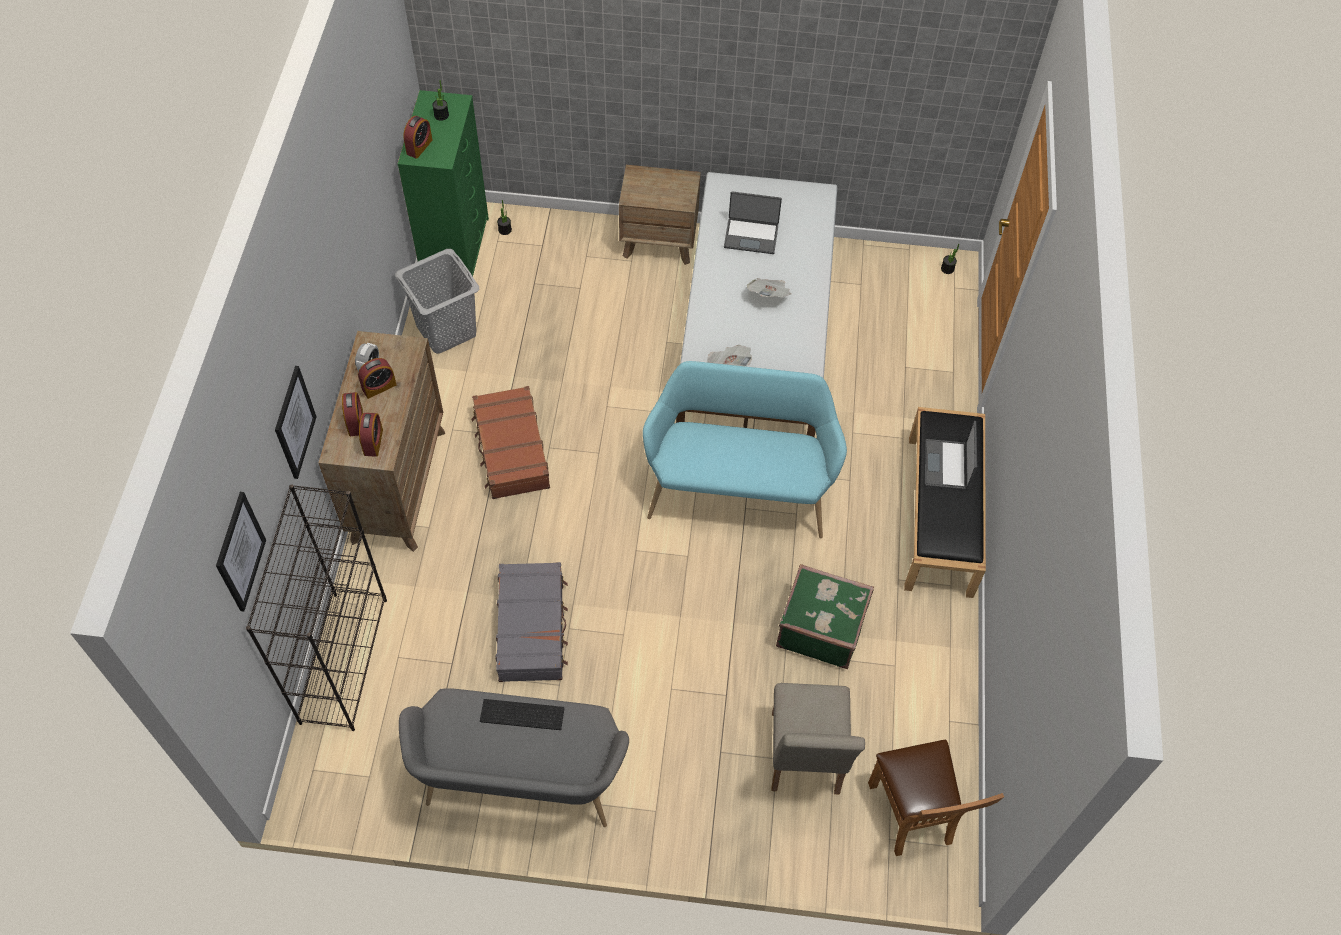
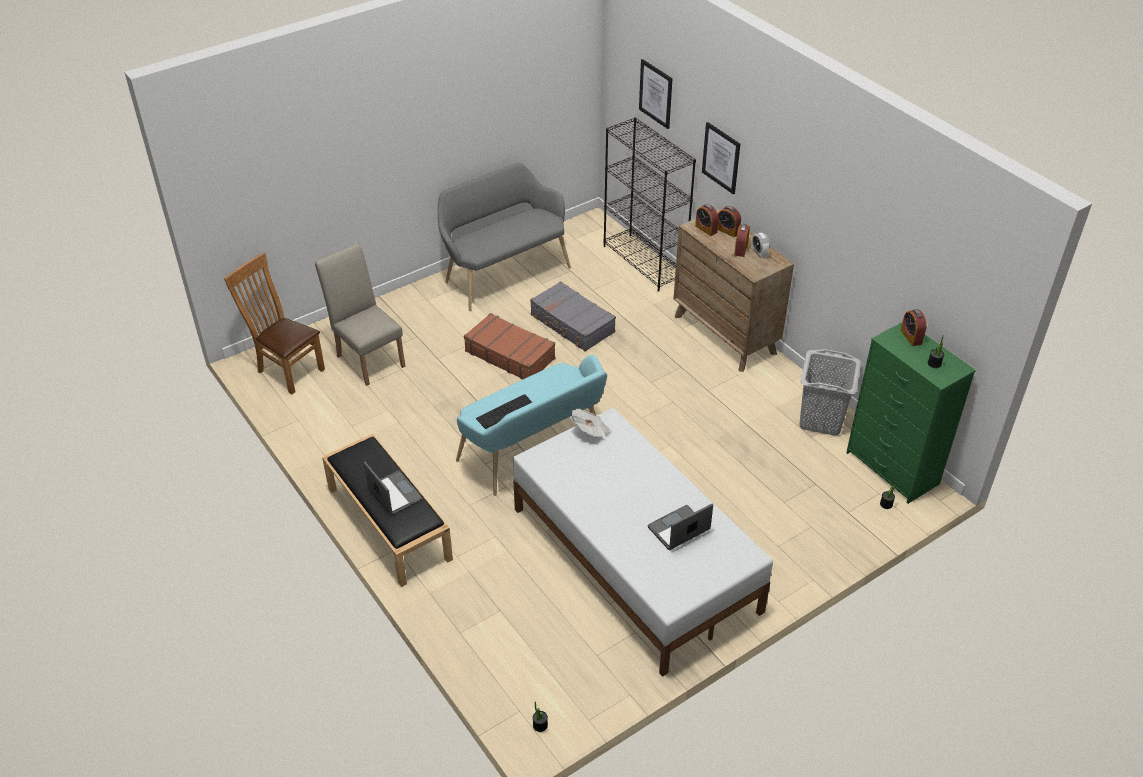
camera: 140 degrees right, 15 degrees down
brown suitcase [471,386,550,499] -> brown suitcase moved to [464,313,555,379]
keyboard [480,699,565,730] -> keyboard moved to [476,394,532,429]
brown nightstand [619,165,701,265] -> none
newspaper [747,278,791,298] -> none
green suitcase [776,564,874,669] -> none

